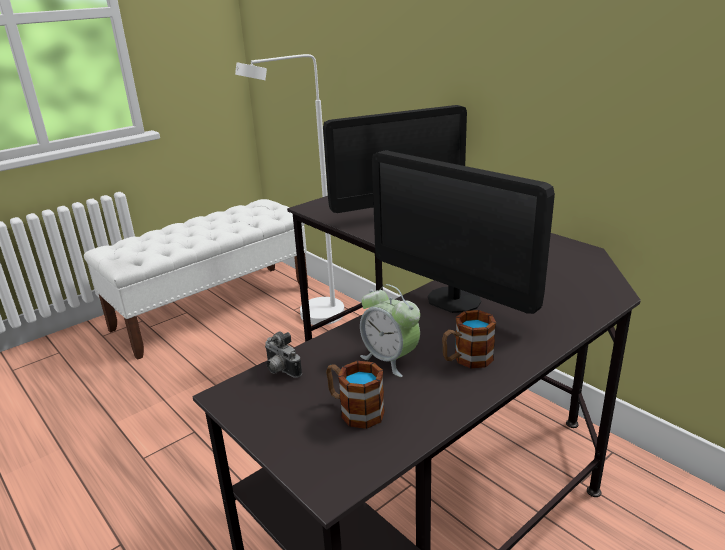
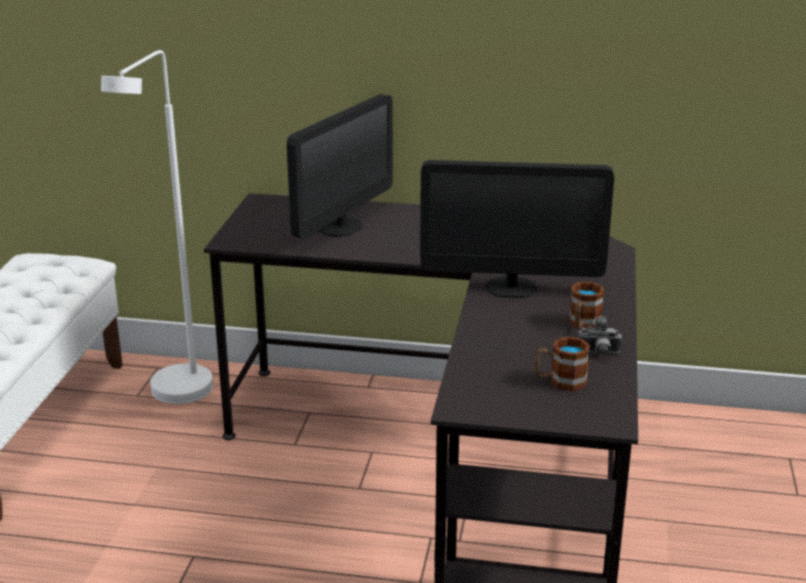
camera: 40 degrees left, 0 degrees up
camera [265,331,302,378] -> camera moved to [578,316,622,355]
alarm clock [360,284,420,377] -> none

